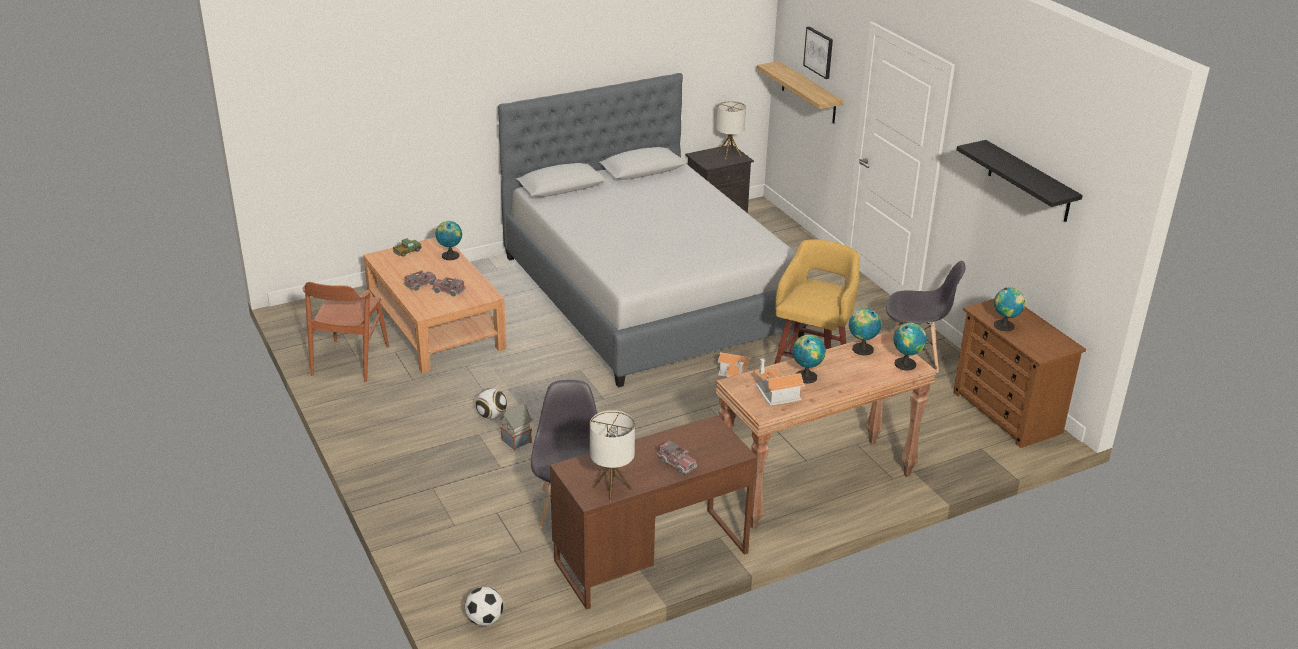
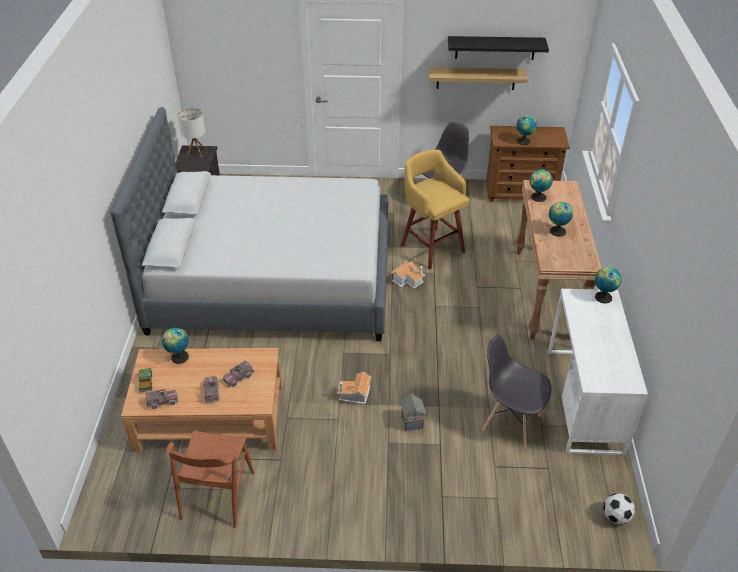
camera: 60 degrees left, 10 degrees up
brown chair [303,282,389,382] -> brown chair turned 60 degrees clockwise [166,430,254,528]
football [476,388,507,419] -> none
brown desk [550,415,757,610] -> white desk [548,289,648,455]
table lamp [590,410,635,501] -> none
toy truck [657,440,697,474] -> toy truck moved to [146,389,178,409]
toy house [755,358,805,406] -> toy house moved to [337,372,372,404]
shelf [757,61,843,123] -> shelf moved to [429,67,528,90]
picture [803,26,833,79] -> none
globe [893,323,927,371] -> globe moved to [595,267,621,304]

